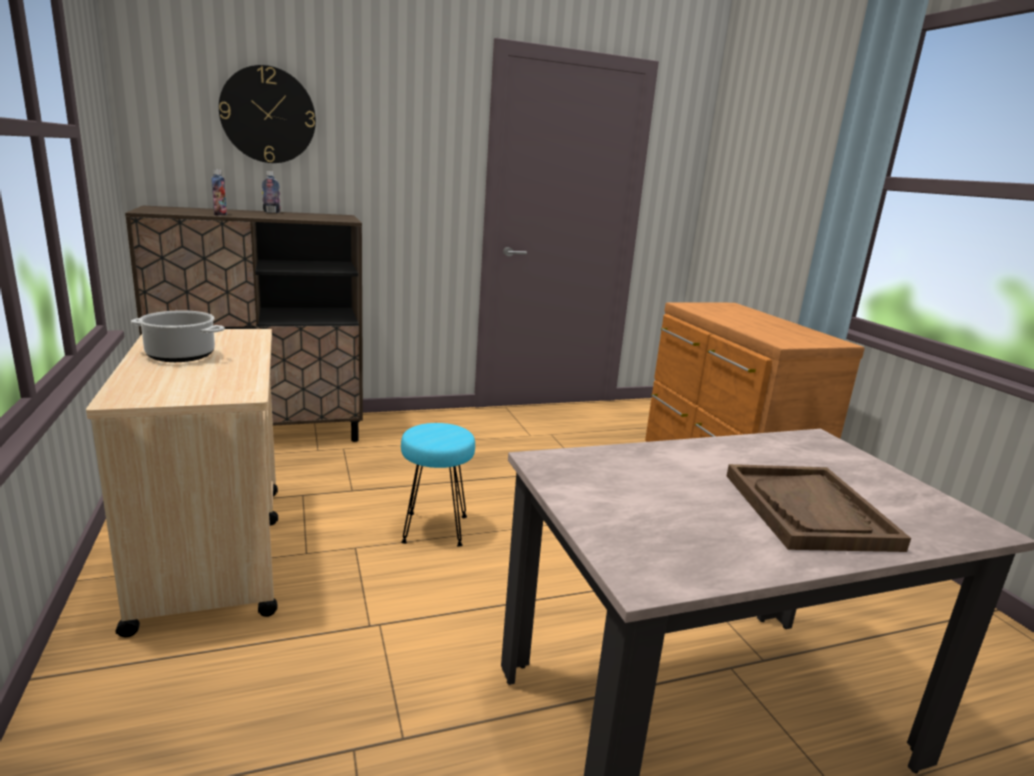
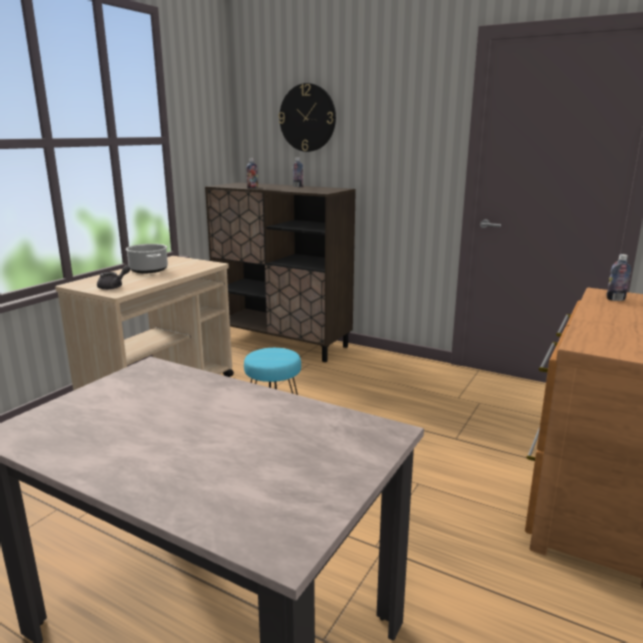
camera: 50 degrees right, 0 degrees up
brown tray [727,464,911,552] -> none
none -> grey teapot [97,265,130,290]
none -> bottle [606,254,631,301]

